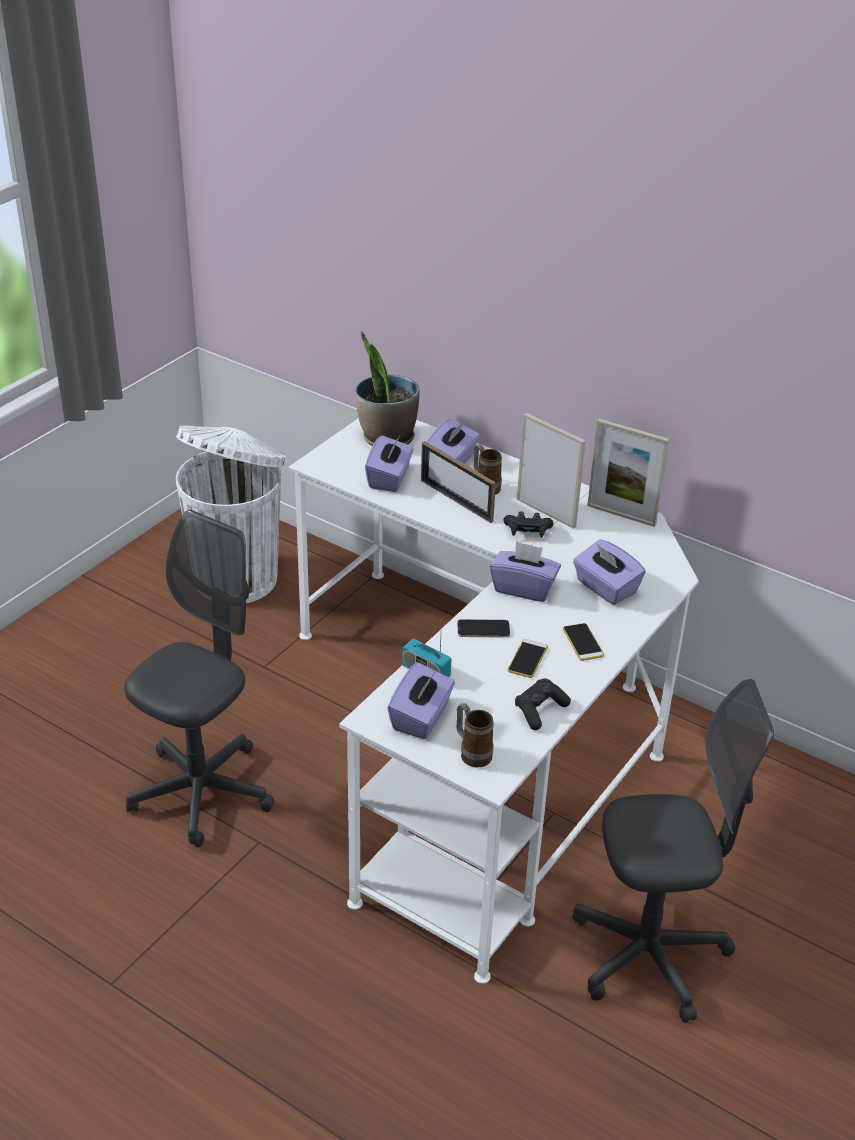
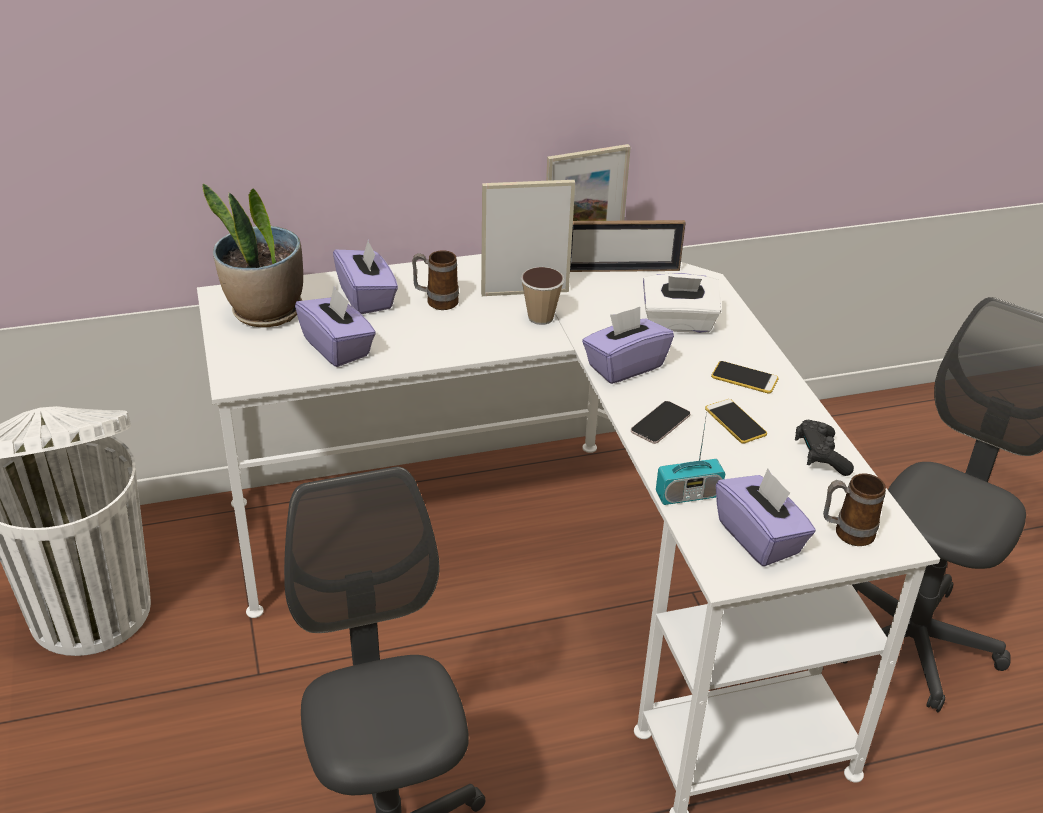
camera: 50 degrees left, 0 degrees up
picture frame [421,441,496,523] -> picture frame moved to [570,220,686,272]
black game controller [504,511,553,538] -> cup [521,267,565,325]
purple tissue box [573,539,646,605] -> white tissue box [643,273,721,333]

